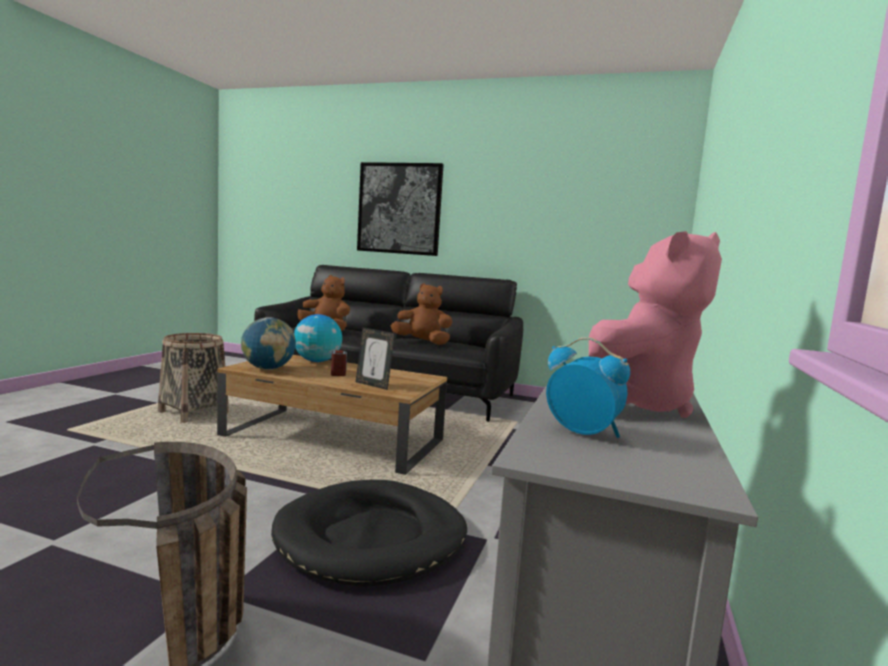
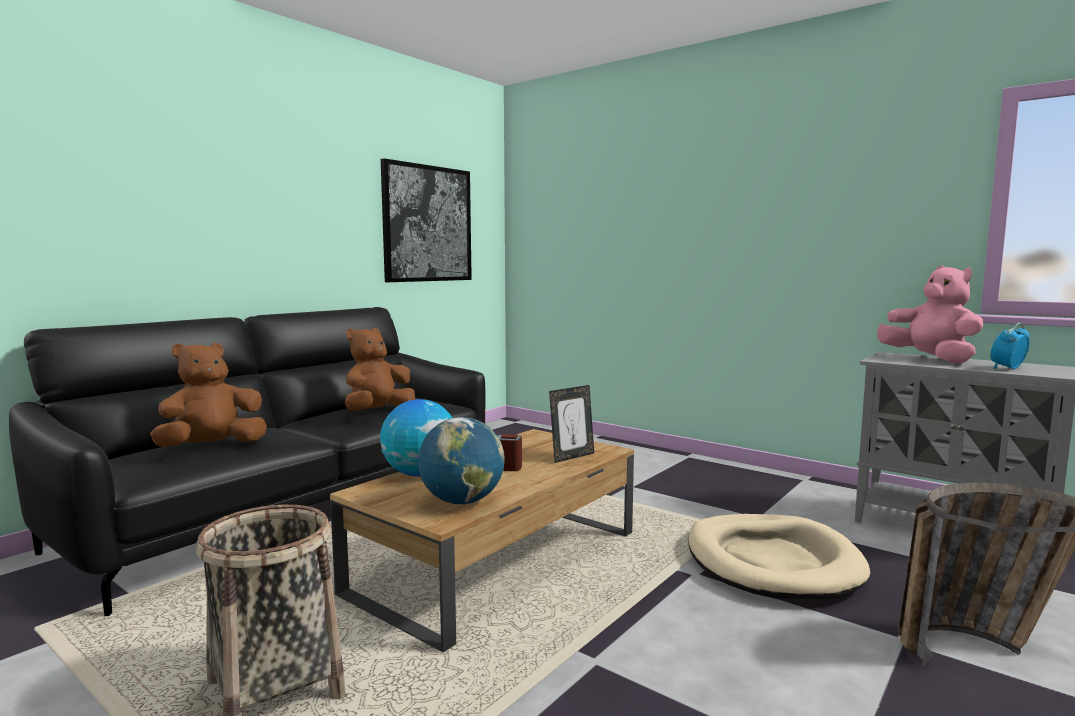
camera: 70 degrees left, 0 degrees up
black dog bed [271,480,467,587] -> beige dog bed [688,514,870,599]
picture [357,162,444,256] -> picture moved to [381,158,472,282]

